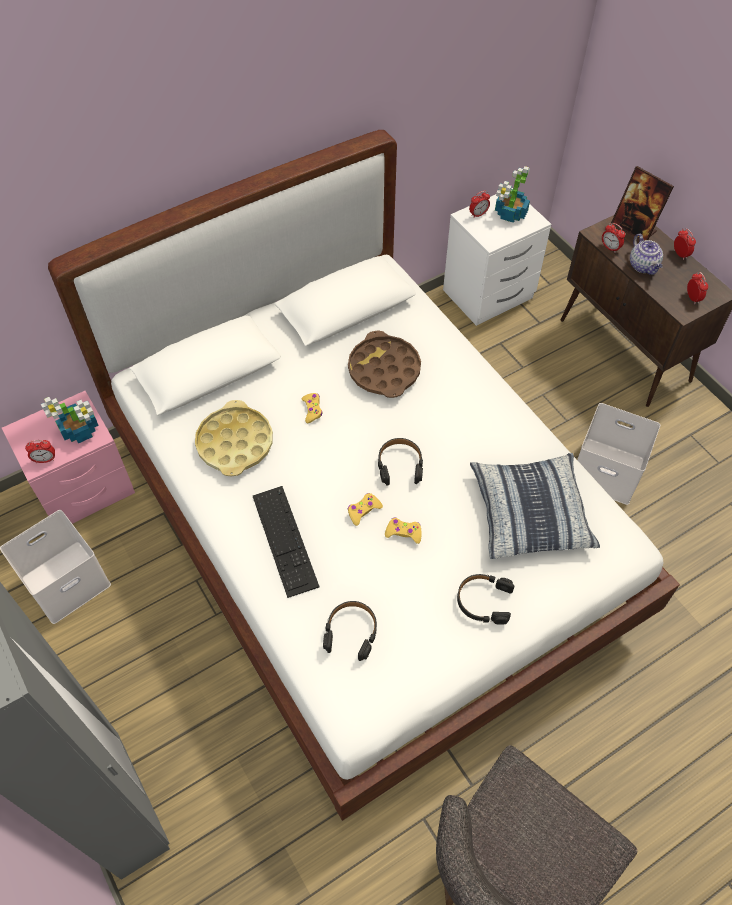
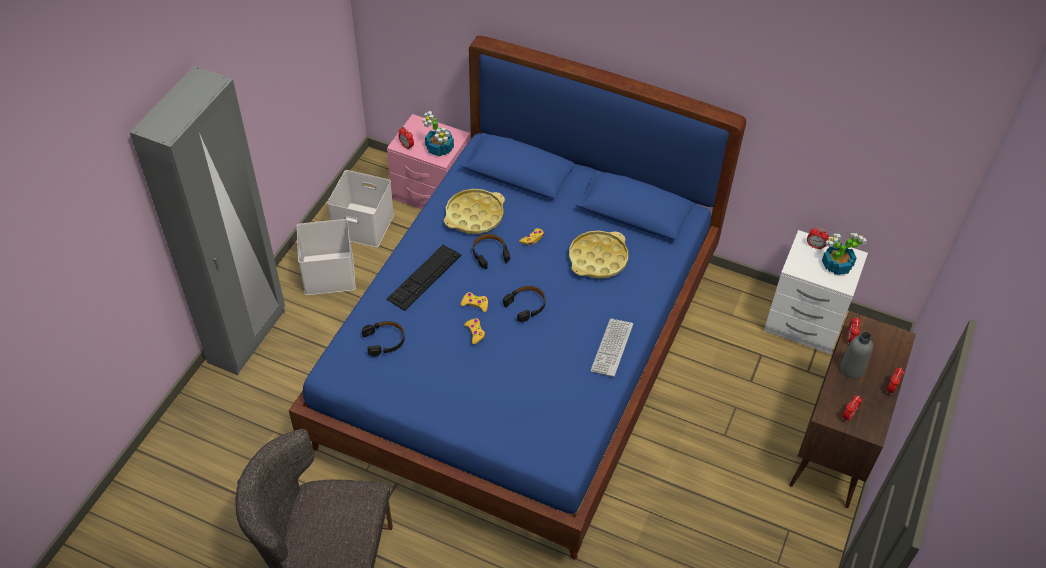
camera: 55 degrees right, 5 degrees down
white bed [48,130,680,821] -> blue bed [289,36,746,560]
brown tray [348,330,421,398] -> yellow tray [569,231,628,279]
black headphones [457,574,514,625] -> black headphones moved to [473,234,510,269]
pillow [470,453,600,559] -> none
white storage box [577,403,660,505] -> white storage box moved to [297,219,356,295]
picture frame [611,166,674,241] -> none
teapot [630,234,663,275] -> grey bottle [840,332,873,378]
none -> keyboard [590,318,633,377]

